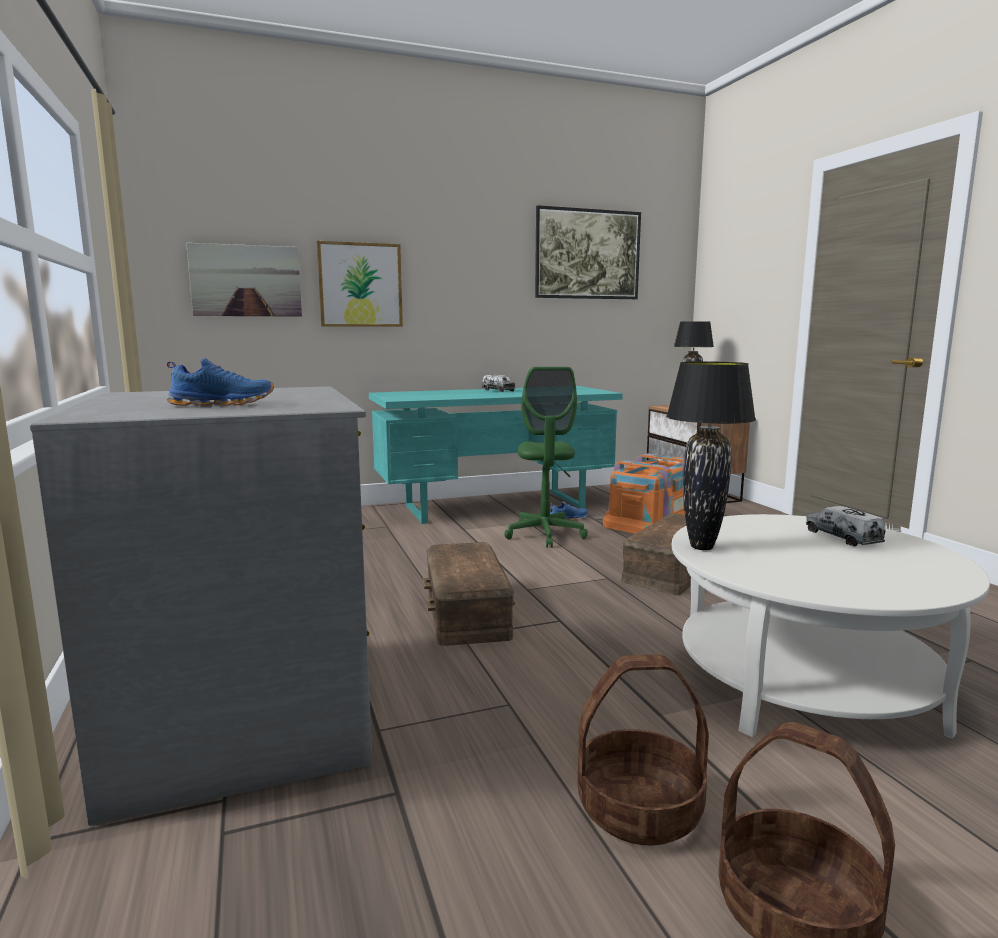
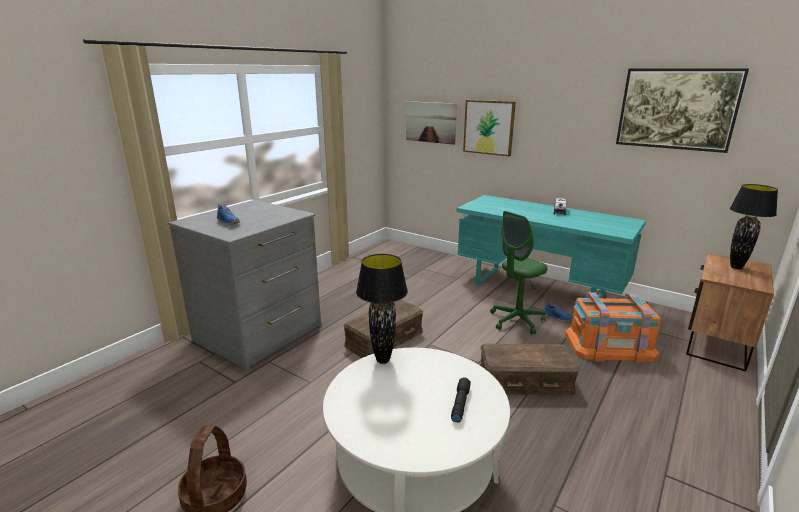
camera: 55 degrees right, 10 degrees up
basket [578,655,709,845] -> none
toy truck [806,506,885,546] -> black flashlight [451,378,471,422]

